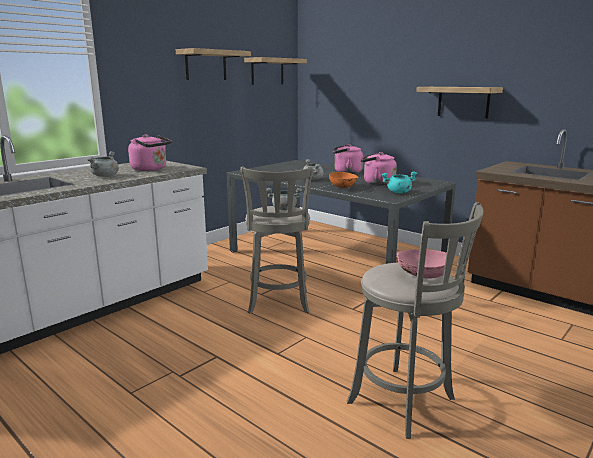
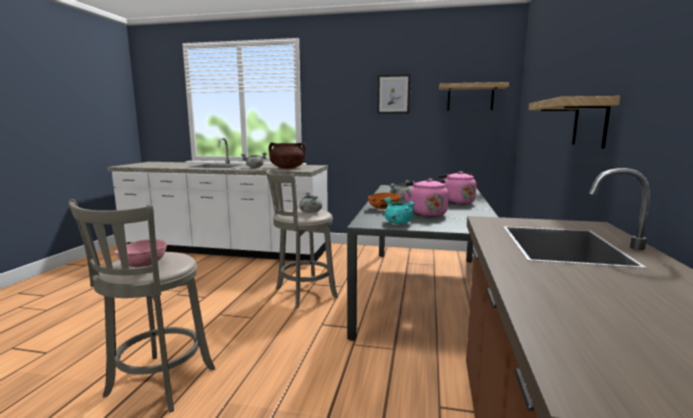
camera: 60 degrees right, 5 degrees down
pink kettle [128,134,172,171] -> brown cooking pot [269,142,306,169]
shelf [176,48,251,80] -> picture [377,74,411,114]

